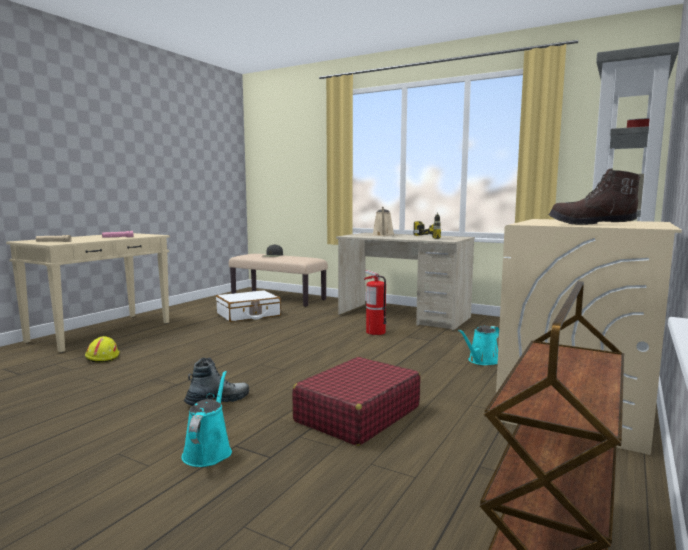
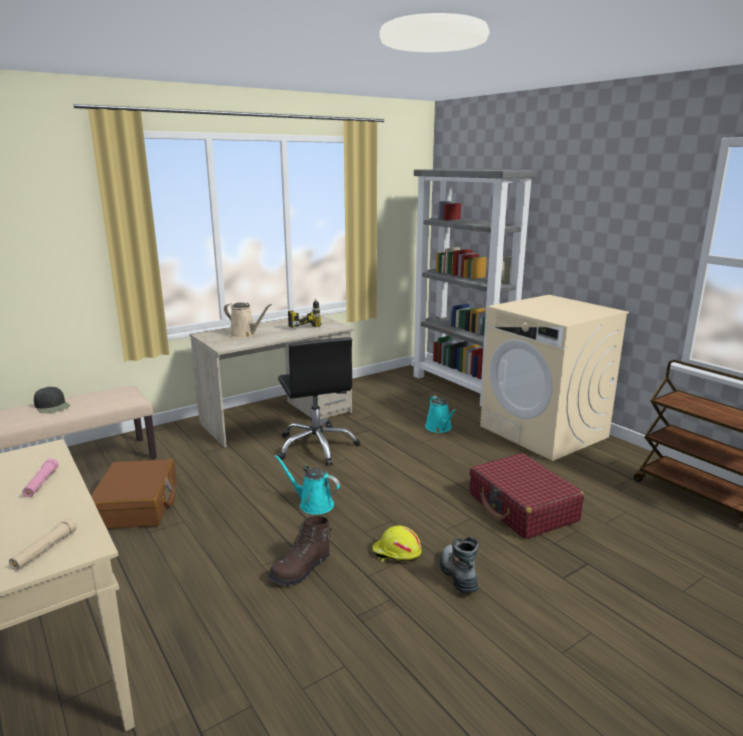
camera: 65 degrees left, 10 degrees up
yellow hard hat [85,336,120,363] -> yellow hard hat moved to [372,526,422,562]
turquoise watering can [181,371,232,467] -> turquoise watering can moved to [274,455,340,515]
white suitcase [216,290,281,322] -> brown suitcase [91,459,177,529]
fire extinguisher [364,270,387,335] -> black office chair [278,337,360,465]
brown boot [548,168,641,225] -> brown boot moved to [268,516,332,586]

